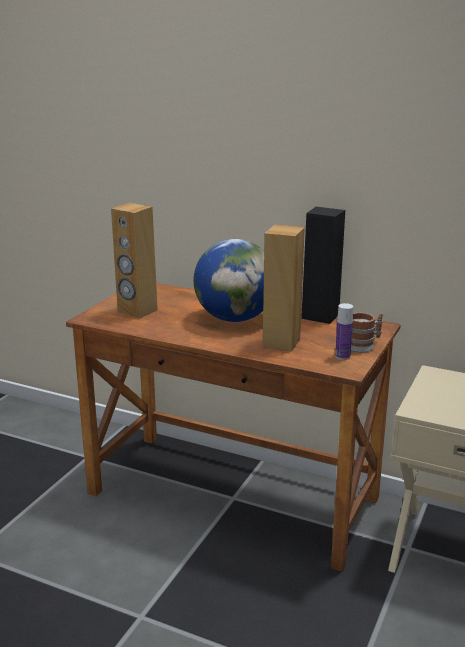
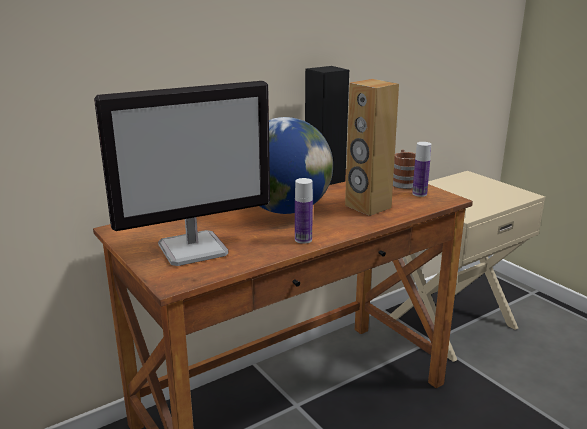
camera: 60 degrees left, 0 degrees up
brown speaker [111,203,158,318] -> monitor [94,81,270,266]
none -> bottle [295,178,313,244]

